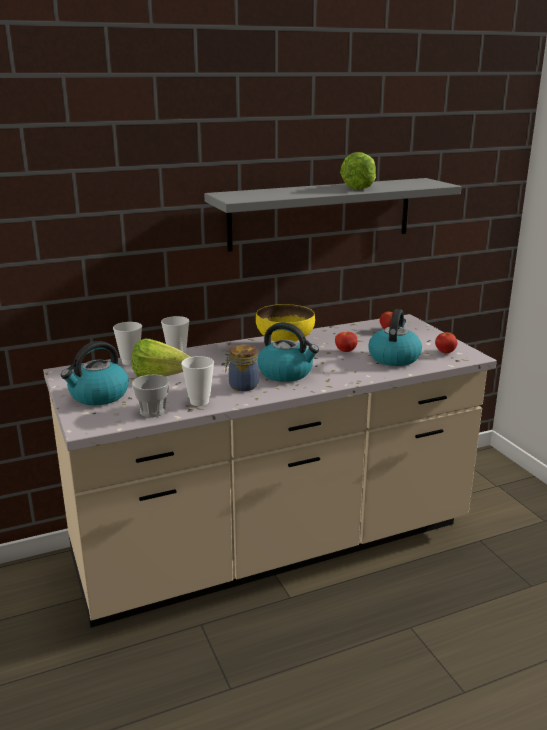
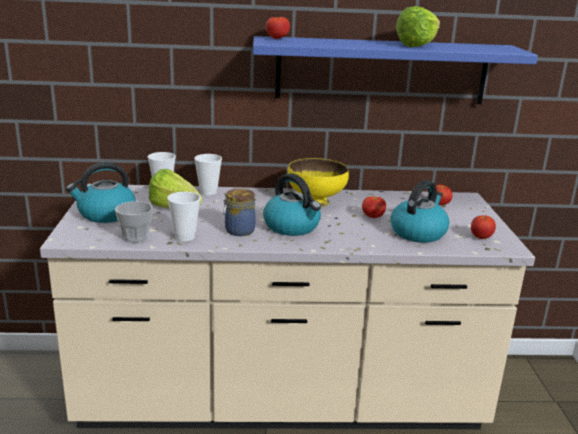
camera: 20 degrees right, 0 degrees up
grey shelf [204,178,462,252] -> blue shelf [253,36,538,104]
none -> tomato [266,17,290,39]

